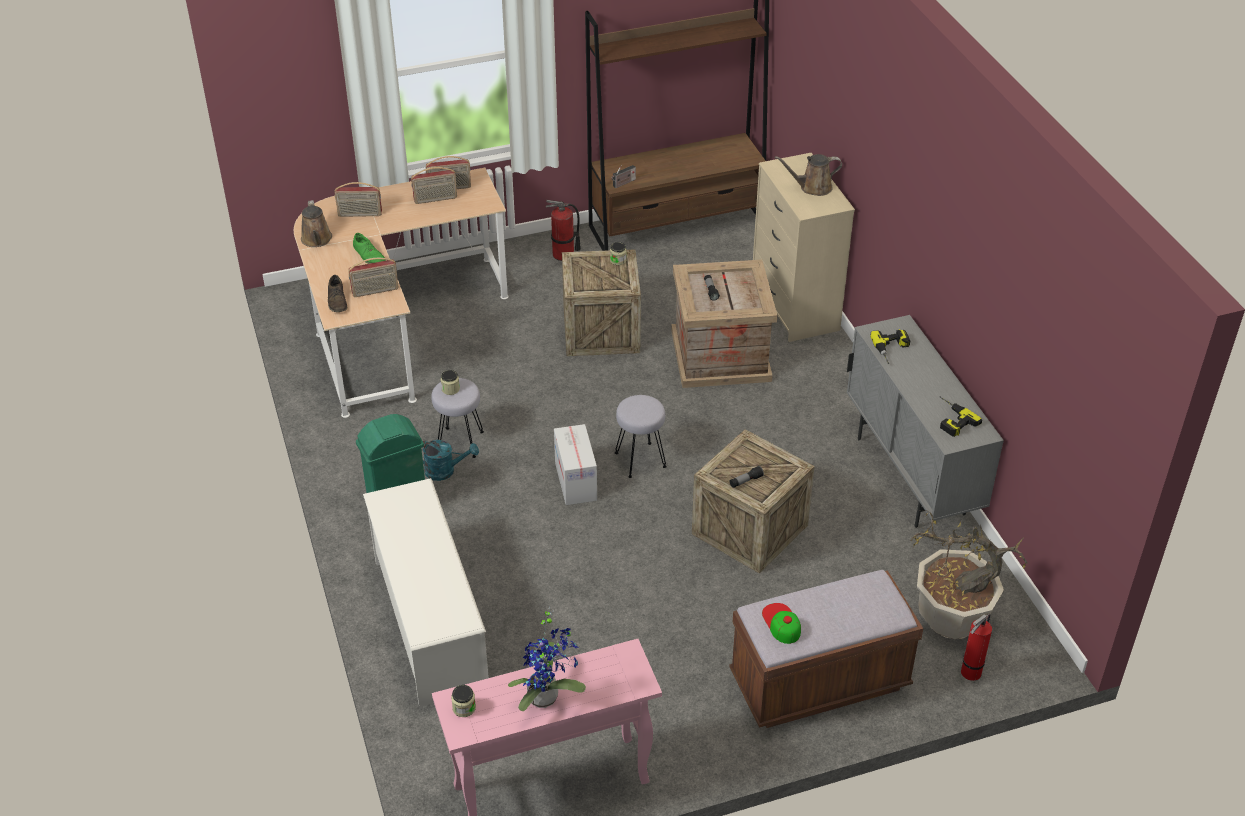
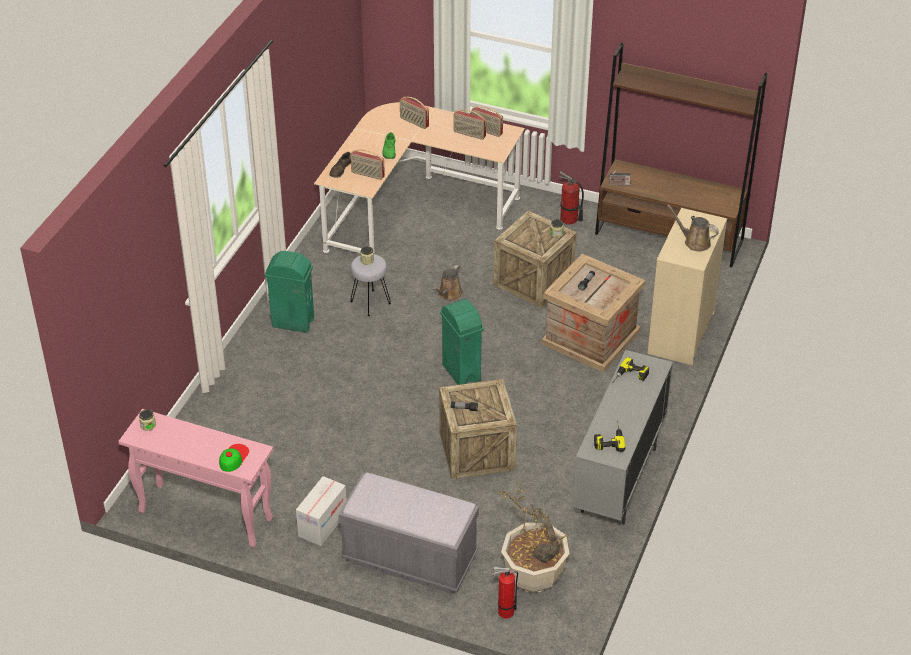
camera: 40 degrees right, 0 degrees up
brown watering can [301,200,332,247] -> brown watering can moved to [433,265,463,301]
white shoe rack [363,478,489,707] -> none
turquoise watering can [423,440,479,481] -> none
potted plant [508,606,586,711] -> none
cardboard box [554,424,597,505] -> cardboard box moved to [296,476,346,546]
grey stool [615,395,667,478] -> green trash can [440,299,484,385]
brown bench [729,570,923,728] -> grey bench [338,473,479,593]
cap [762,603,801,644] -> cap moved to [219,444,249,472]

